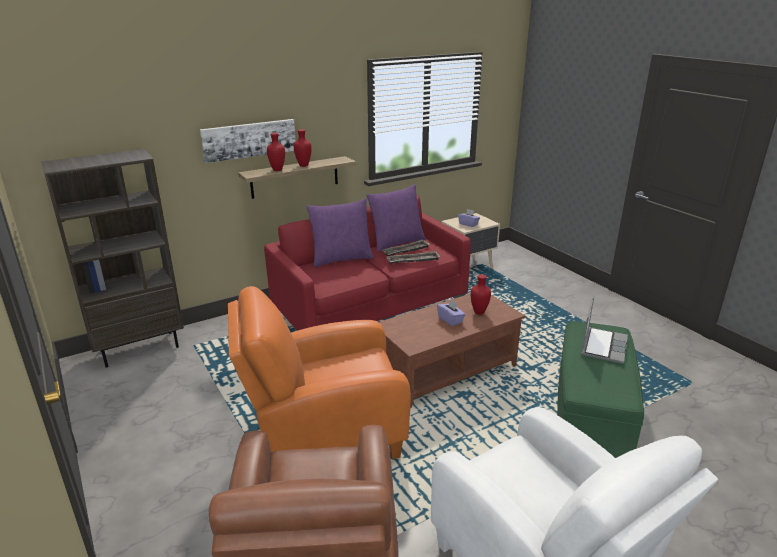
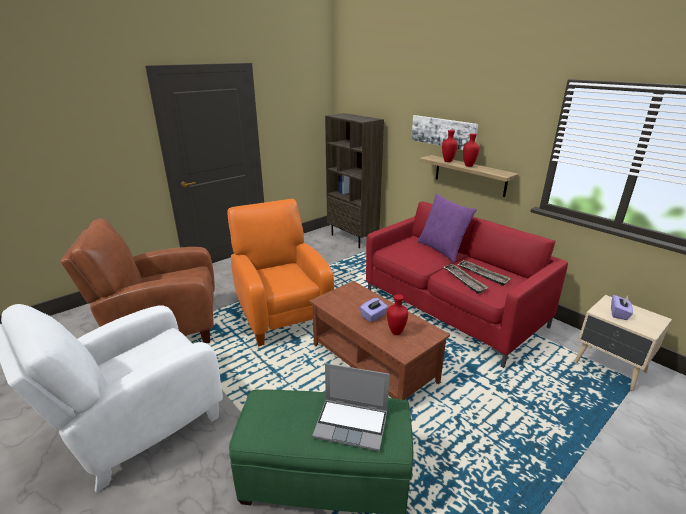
camera: 80 degrees right, 0 degrees up
purple pillow [366,184,426,252] -> none

